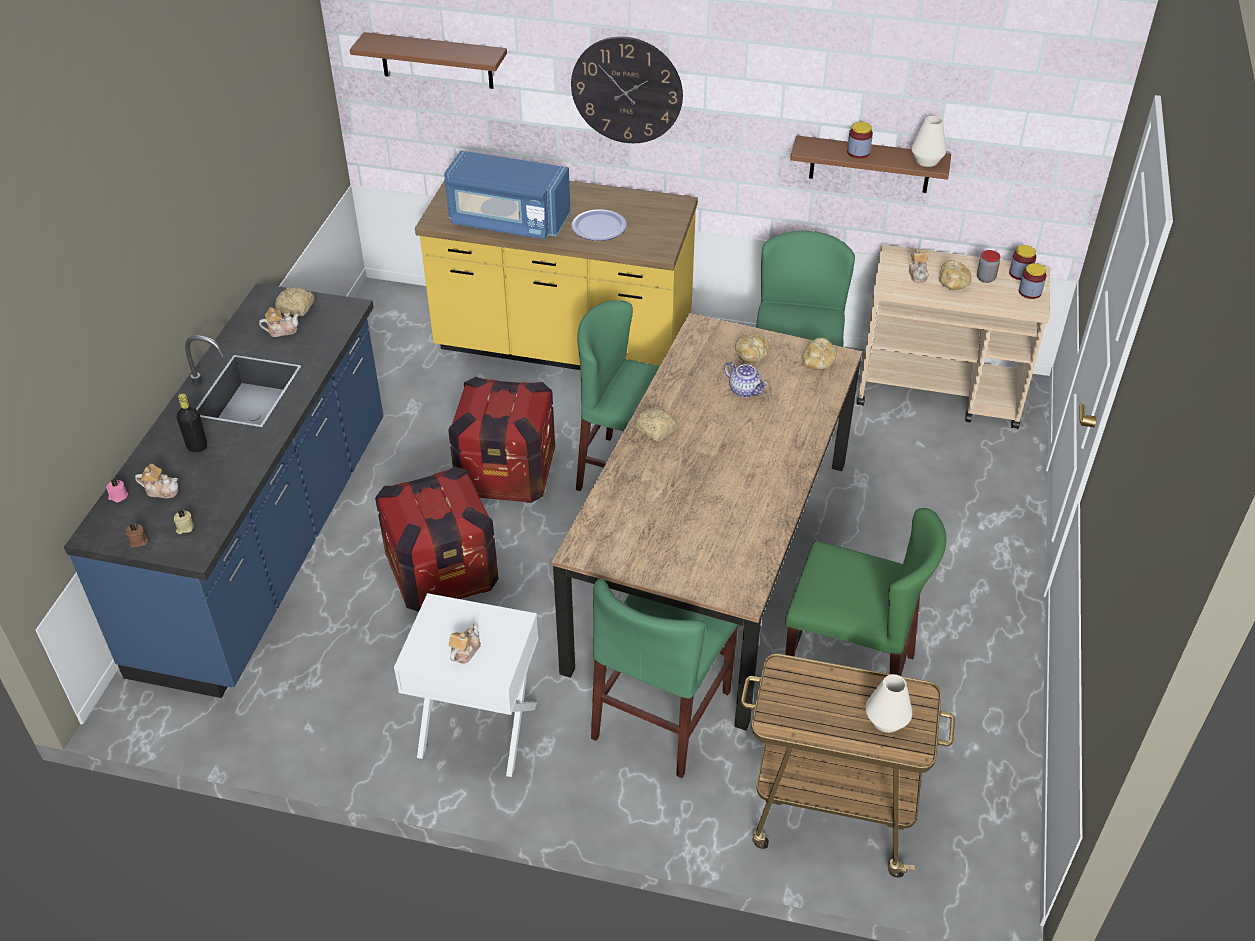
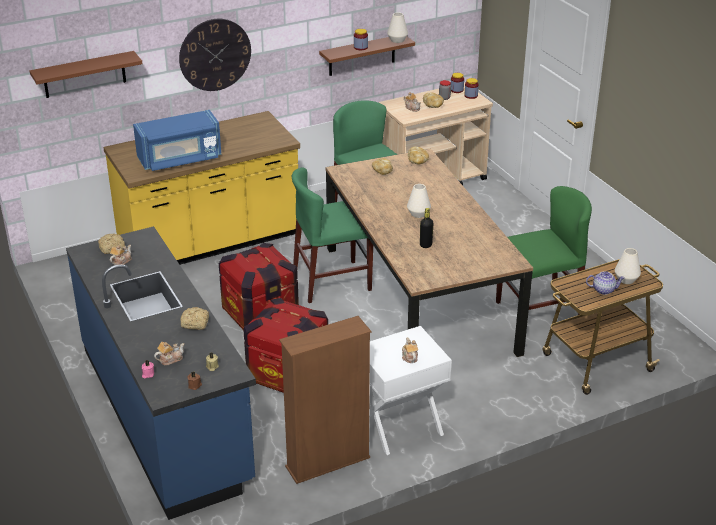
camera: 40 degrees left, 10 degrees down
black bottle [177,393,207,452] -> black bottle moved to [420,208,434,248]
plate [571,209,627,241] -> none
green chair [591,578,738,778] -> none
bread [635,407,678,442] -> bread moved to [180,307,209,330]
teapot [724,362,768,398] -> teapot moved to [586,271,625,295]
none -> brown bookcase [279,316,371,484]
none -> white vase [407,184,431,218]

